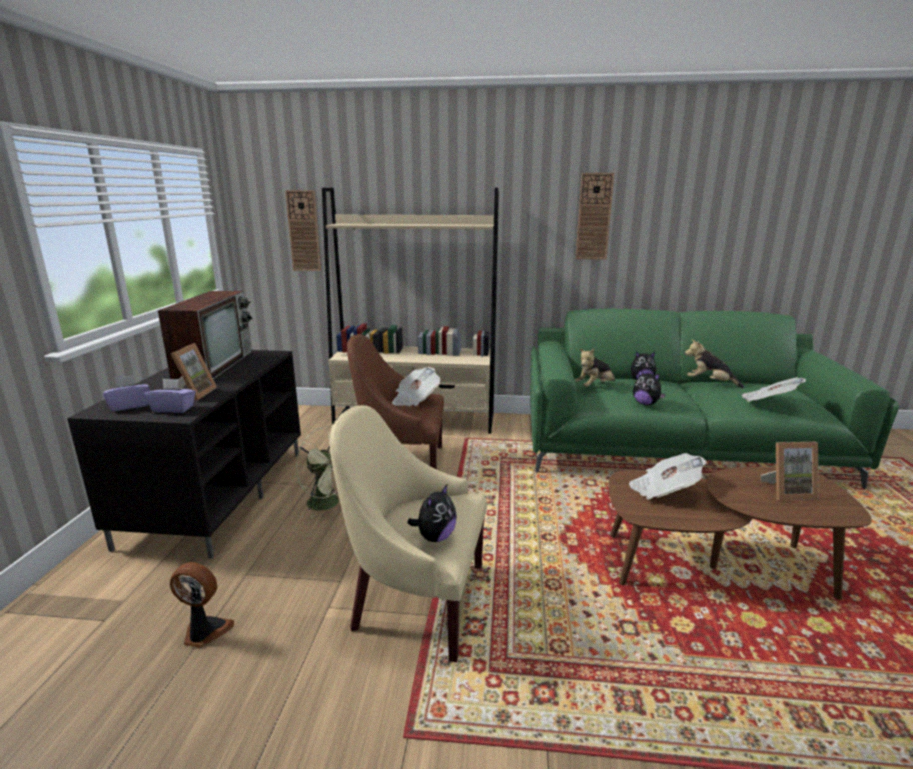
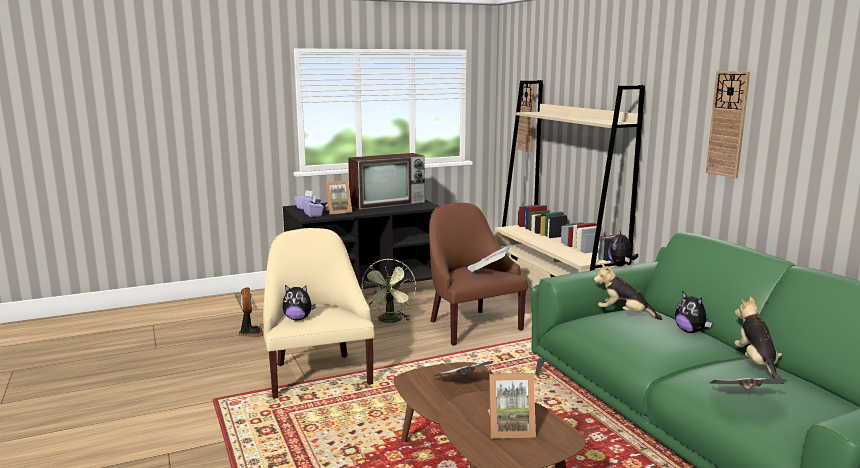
camera: 60 degrees right, 5 degrees down
plush toy [633,370,666,405] -> plush toy moved to [608,231,638,266]
picture frame [761,442,819,500] -> picture frame turned 60 degrees counterclockwise [488,373,536,439]

